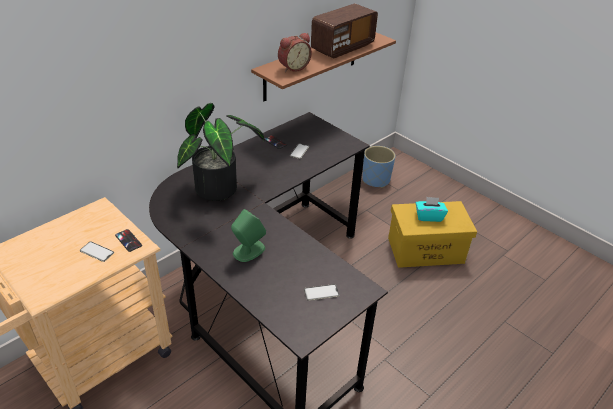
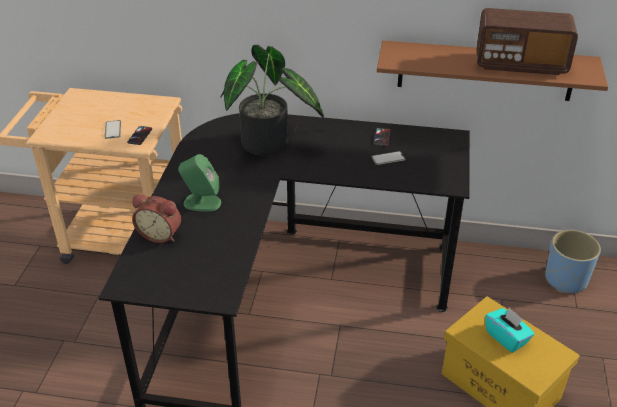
camera: 55 degrees right, 0 degrees up
alarm clock [278,33,312,72] -> alarm clock moved to [132,194,181,243]
phone [304,284,339,301] -> none

